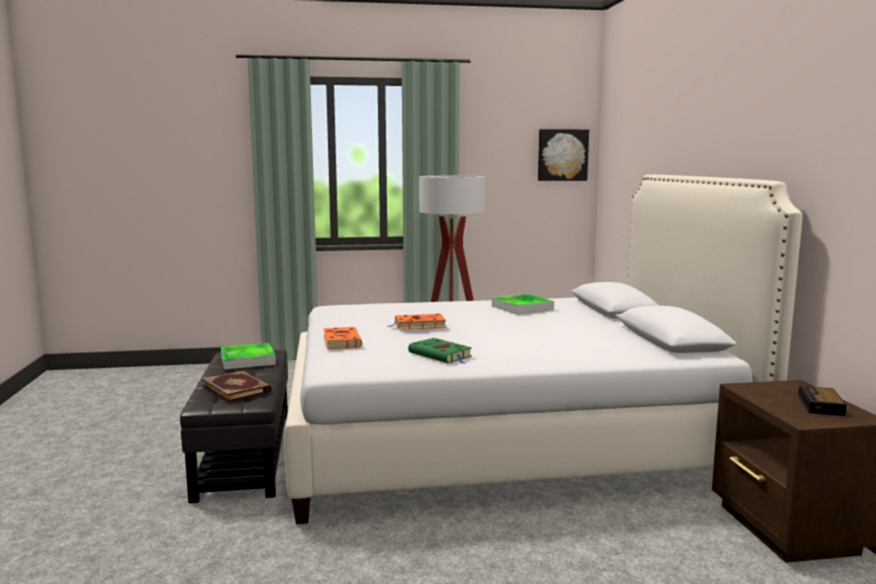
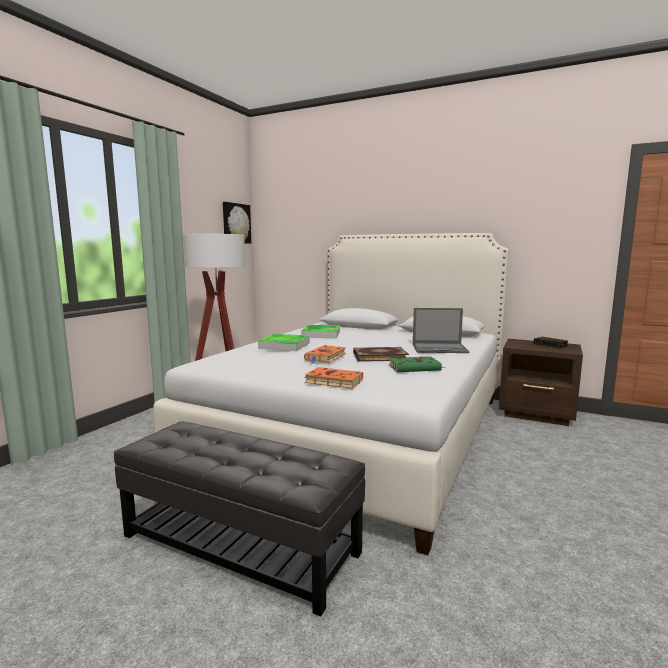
camera: 55 degrees left, 0 degrees up
book [201,370,272,403] -> book moved to [353,347,409,362]
tray [221,343,276,370] -> tray moved to [258,334,310,351]
none -> laptop [413,308,469,353]

